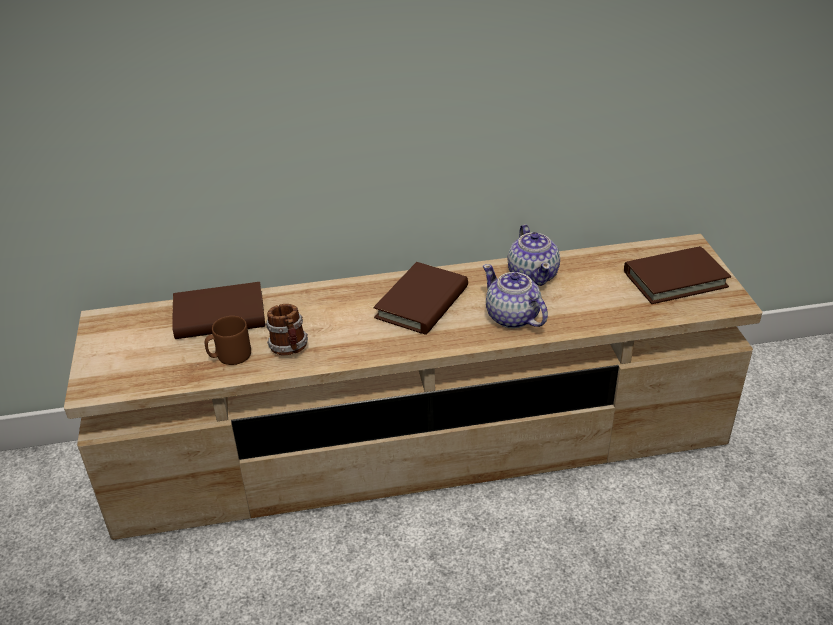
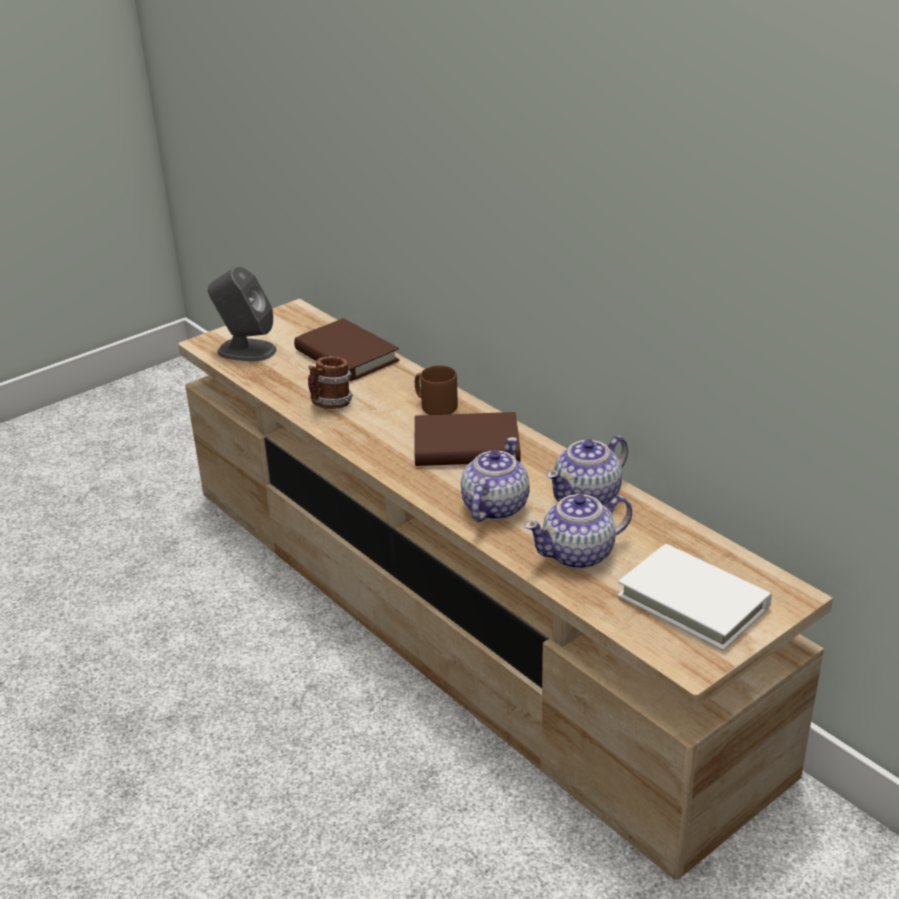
camera: 60 degrees right, 5 degrees down
brown mug [205,316,251,365] -> brown mug moved to [415,365,458,415]
brown book [624,246,731,304] -> white book [618,544,772,651]
none -> grey speaker [208,266,277,361]
none -> teapot [524,494,632,569]

